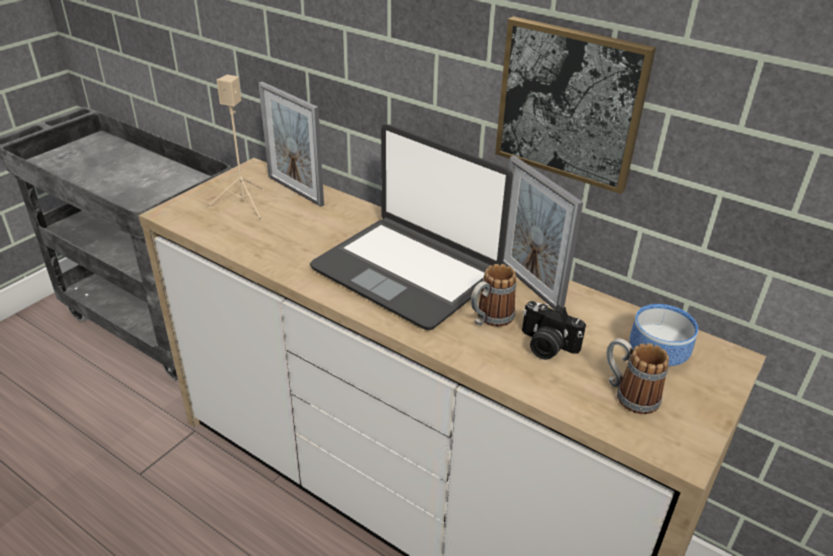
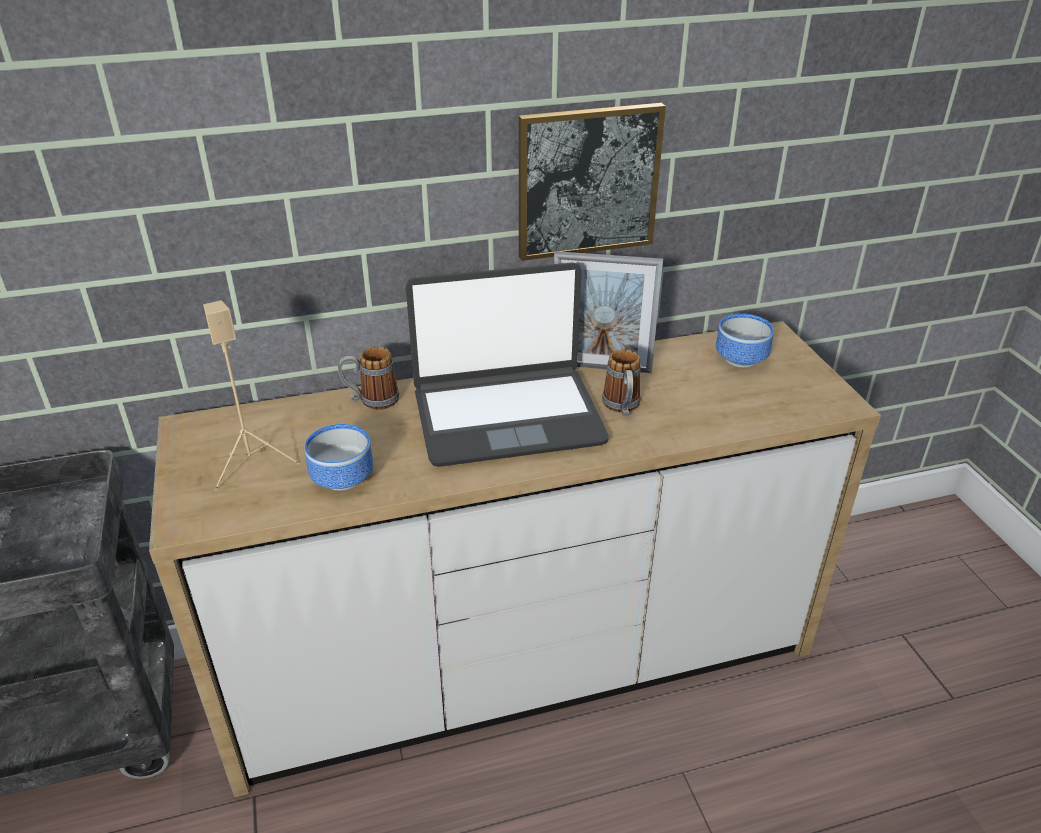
camera: 50 degrees left, 0 degrees up
picture frame [258,82,324,207] -> none
camera [522,301,586,360] -> none
mug [606,338,669,414] -> mug moved to [338,346,399,410]
none -> bowl [304,424,373,491]

